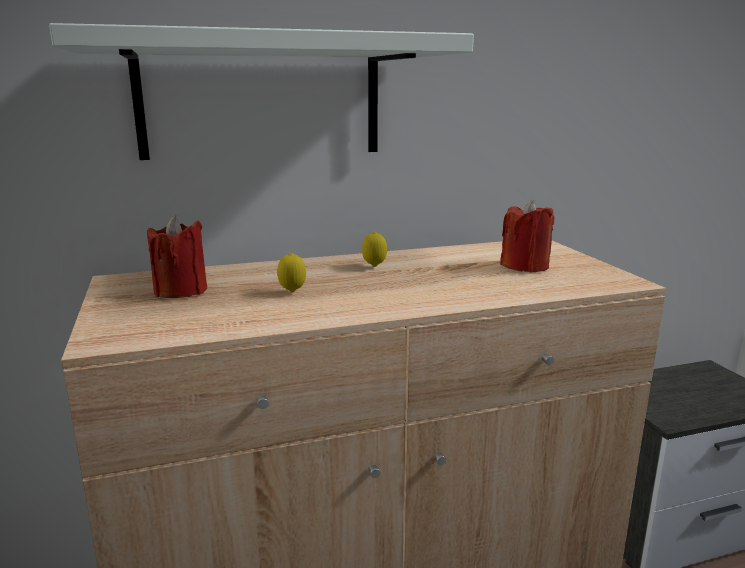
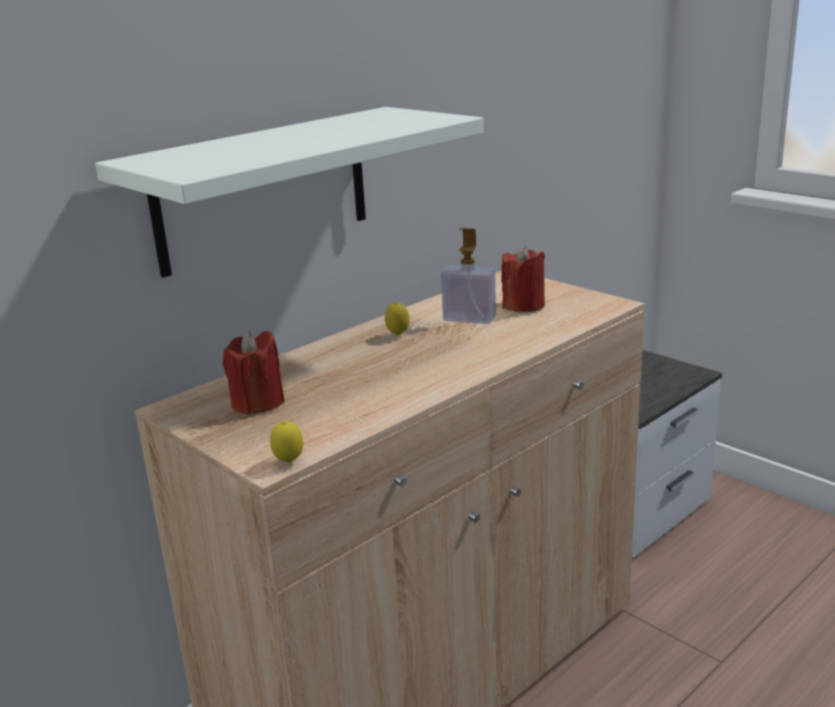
camera: 25 degrees left, 5 degrees up
lemon [277,253,306,292] -> lemon moved to [270,420,303,463]
none -> soap dispenser [441,228,496,324]

